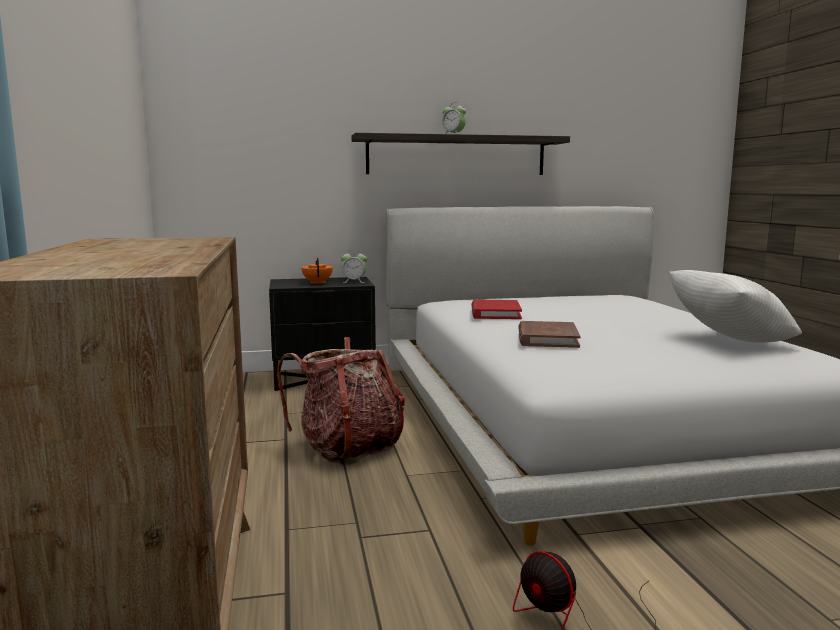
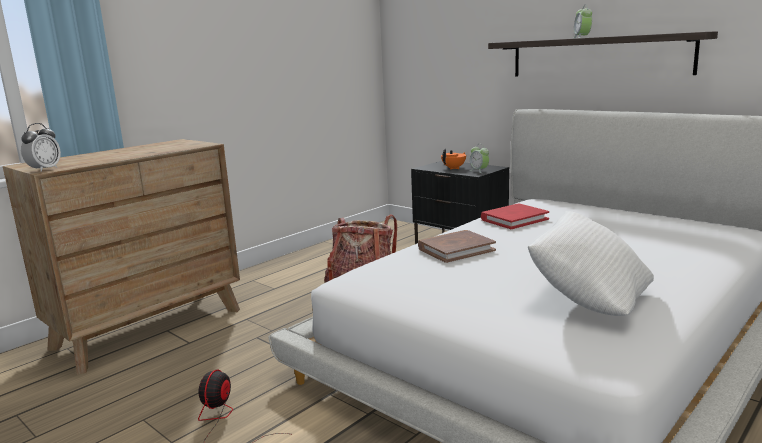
camera: 55 degrees right, 5 degrees up
none -> alarm clock [21,123,61,172]

